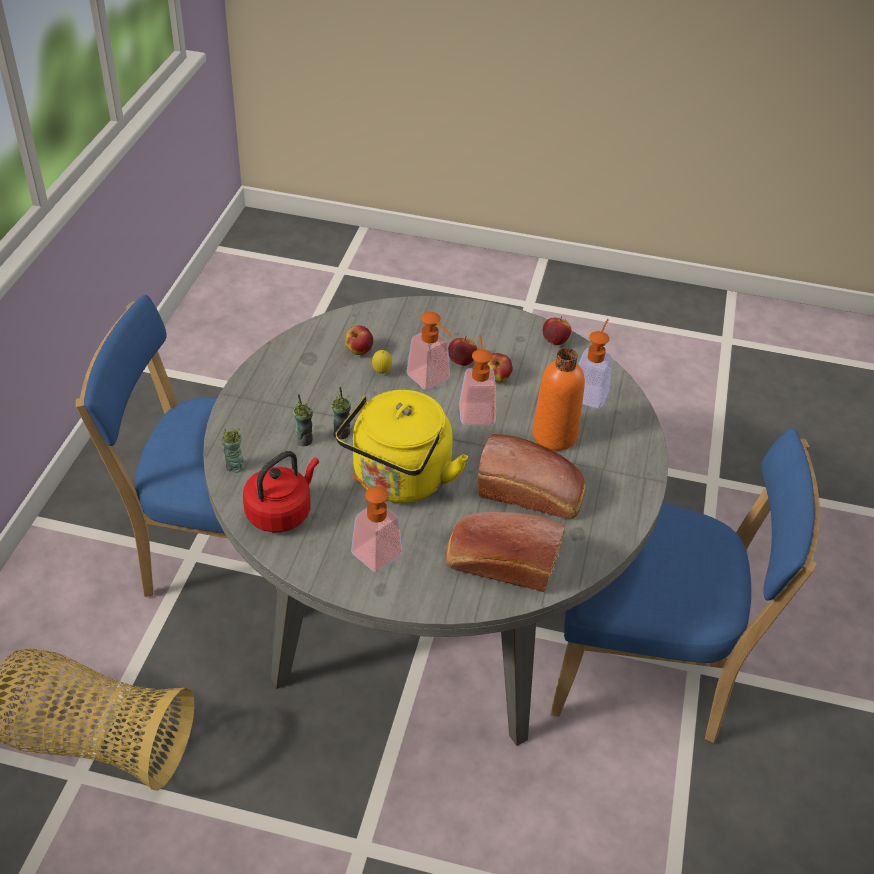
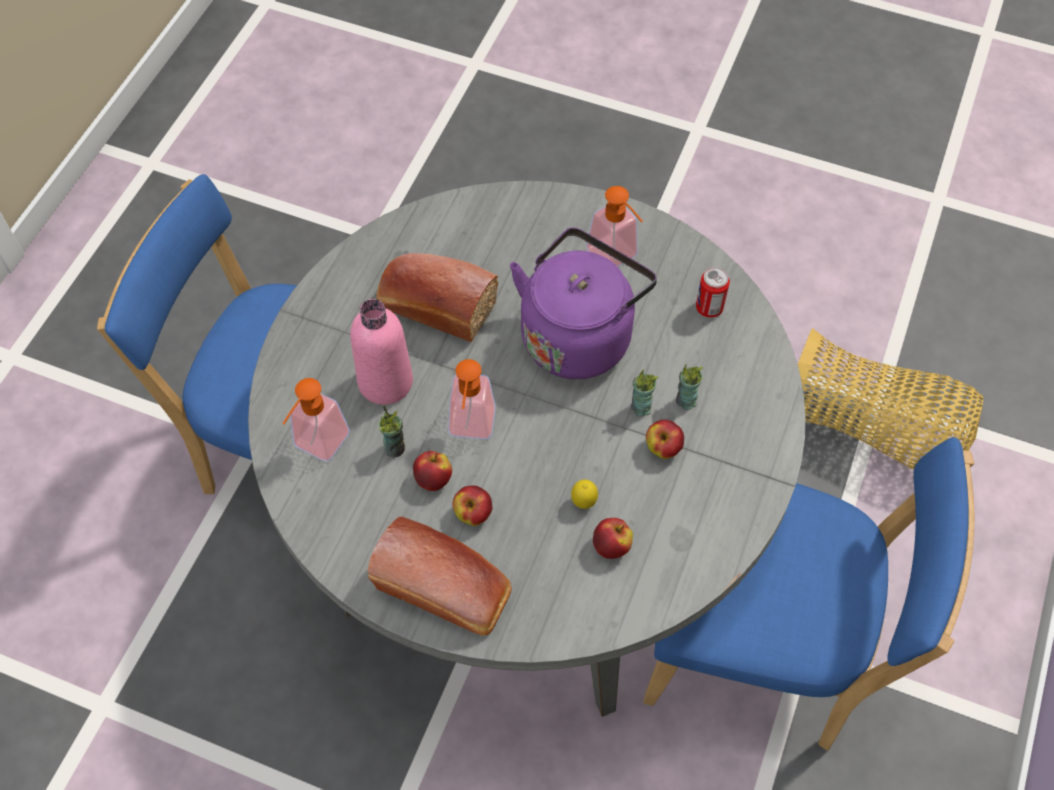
camera: 170 degrees left, 15 degrees up
cup [221,428,245,473] -> cup moved to [379,405,405,457]
red kettle [243,451,319,532] -> can [696,267,730,318]
yellow kettle [335,390,468,503] -> purple kettle [510,228,657,379]
soap dispenser [406,312,452,390] -> none
bread [446,512,566,592] -> bread moved to [367,516,512,636]
orange bottle [532,348,585,451] -> pink bottle [350,299,413,405]
apple [543,316,571,345] -> apple moved to [646,420,684,459]

